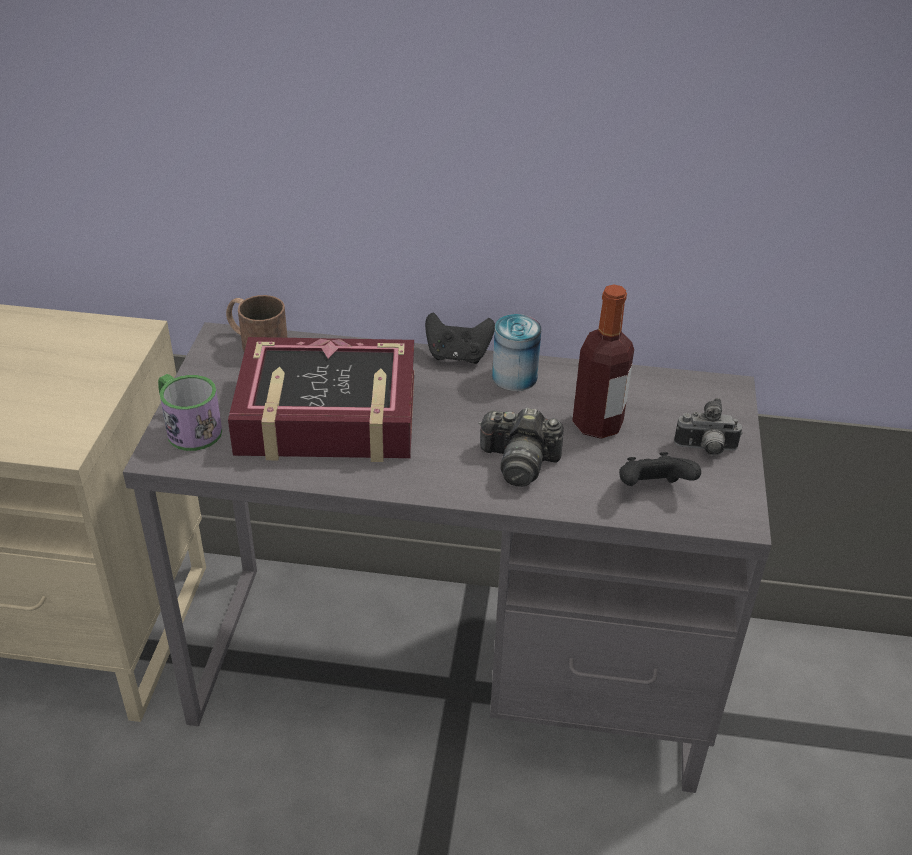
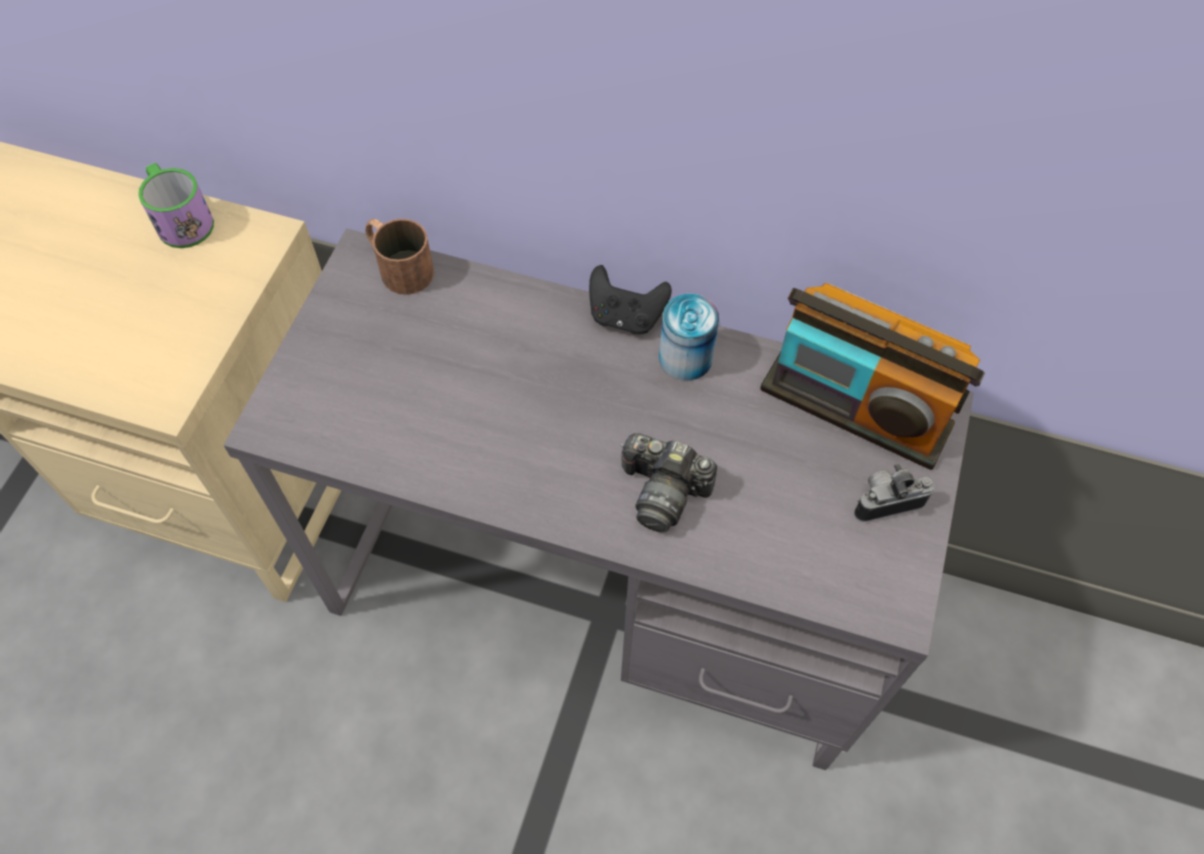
camera: 10 degrees right, 20 degrees up
mug [158,374,222,451] -> mug moved to [138,163,214,248]
book [228,337,414,462] -> none
bottle [572,284,634,439] -> none
black game controller [619,452,701,486] -> none
camera [674,398,742,456] -> camera turned 150 degrees clockwise [854,463,935,522]
none -> radio [760,283,985,470]

